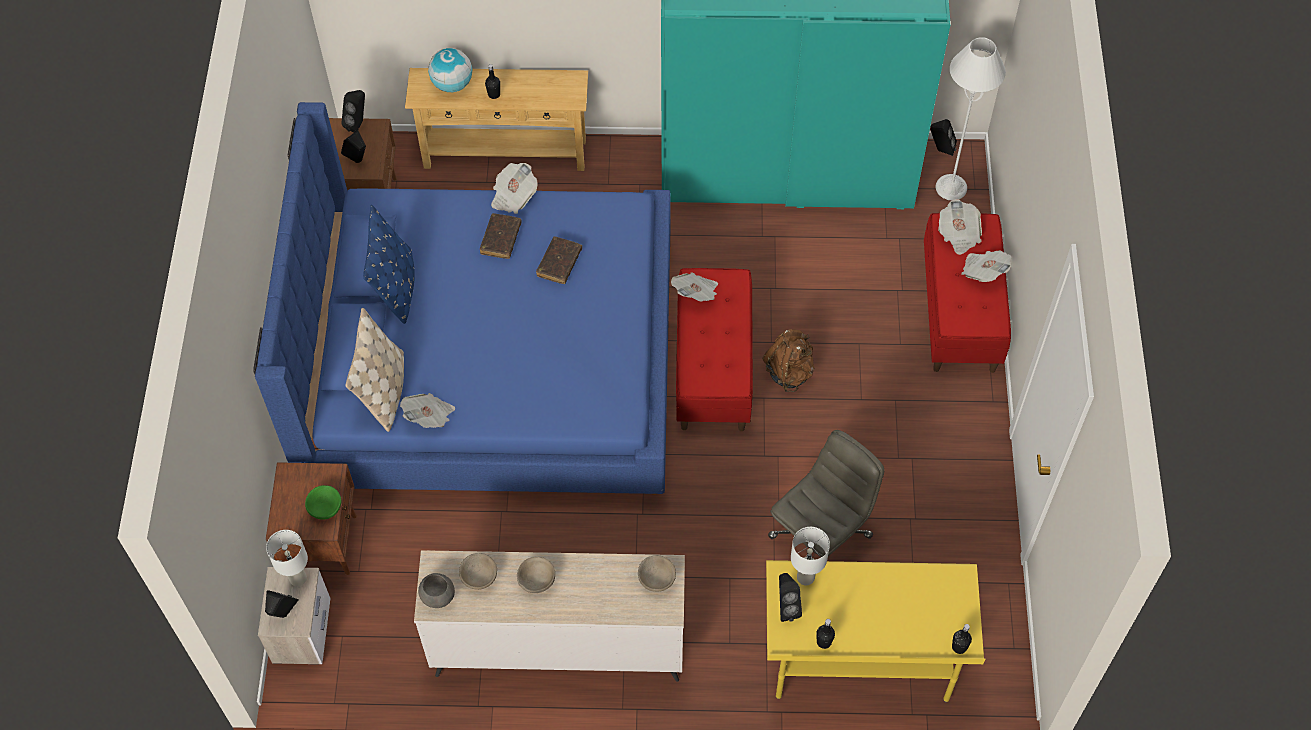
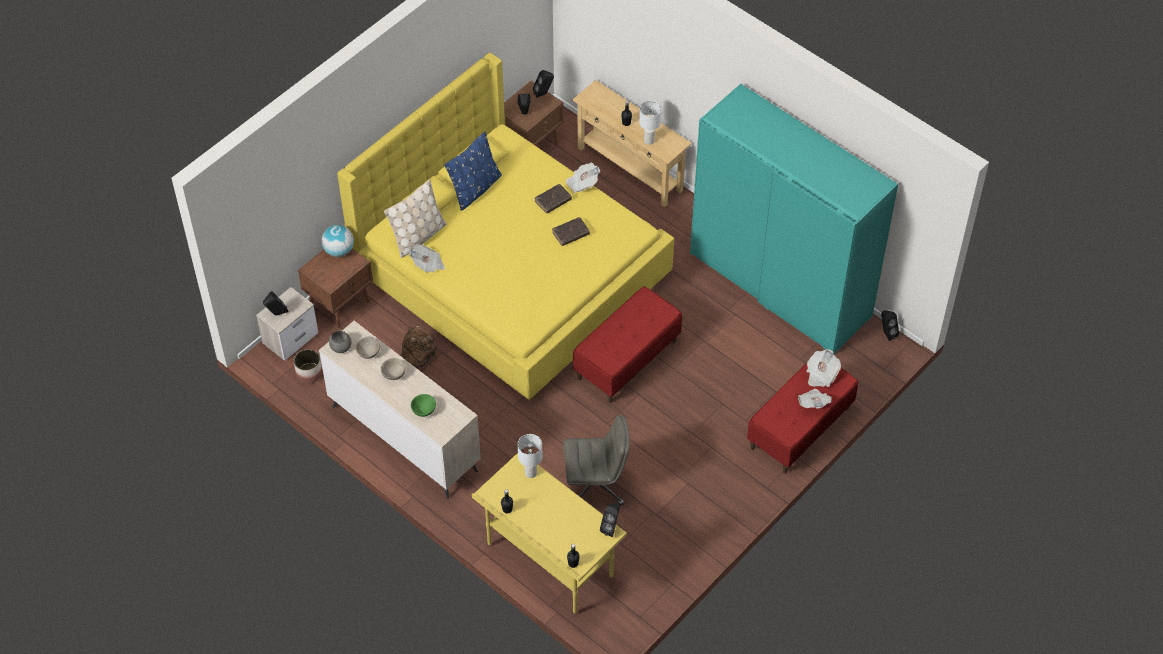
camera: 40 degrees right, 5 degrees down
blue bed [253,102,671,495] -> yellow bed [337,52,674,401]
white table lamp [266,530,308,586] -> white table lamp moved to [639,101,661,145]
green bowl [305,485,342,520] -> green bowl moved to [411,394,436,417]
globe [428,48,472,92] -> globe moved to [322,225,354,257]
beige bowl [638,555,676,592] -> none
newspaper [671,272,718,302] -> none
brown backpack [762,329,814,392] -> brown backpack moved to [400,326,437,368]
black speaker [779,573,802,622] -> black speaker moved to [600,503,620,537]
white floor lamp [935,37,1006,200] -> none
none -> planter [294,349,323,383]

